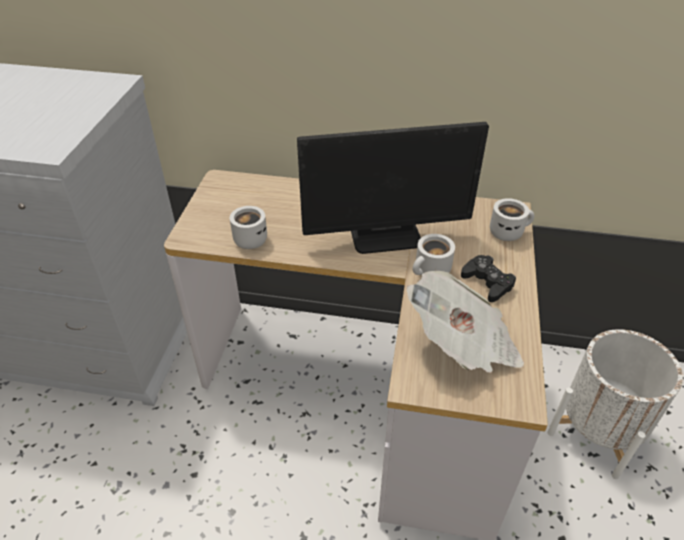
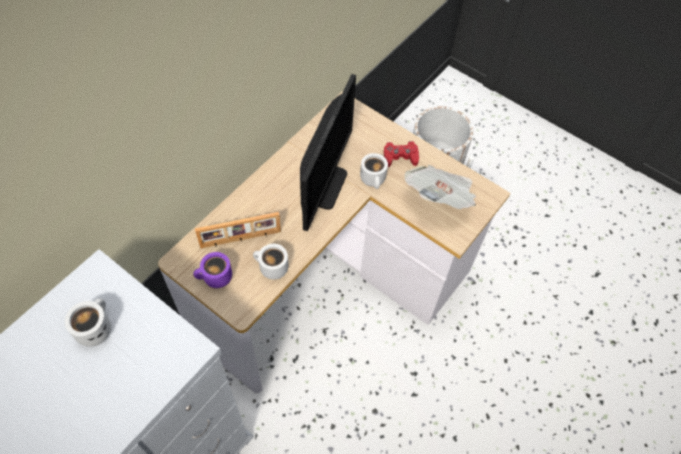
camera: 65 degrees left, 15 degrees up
black game controller [461,255,516,302] -> red game controller [384,141,419,167]
white mug [490,198,534,241] -> white mug moved to [65,298,111,346]
none -> purple mug [193,252,232,288]
none -> picture frame [195,212,281,248]

